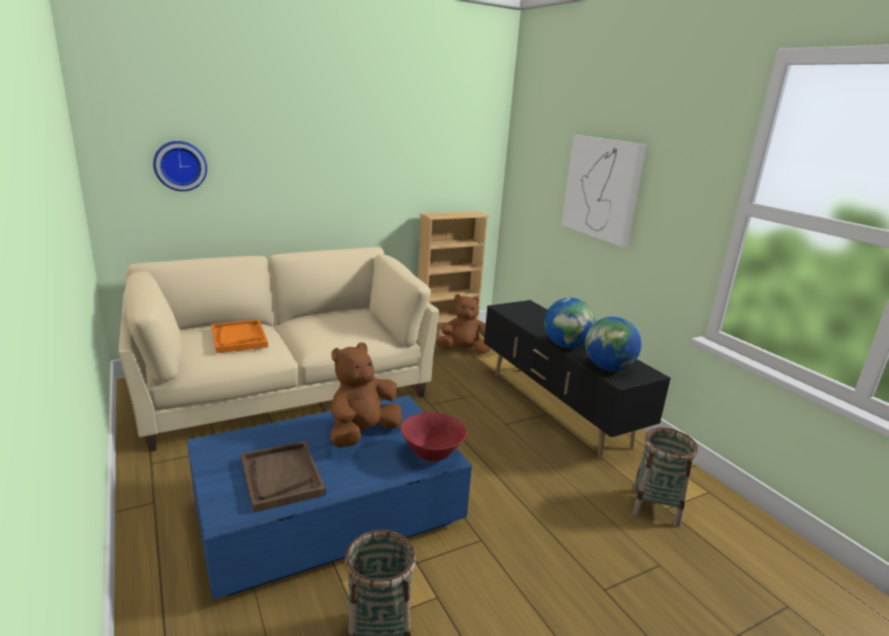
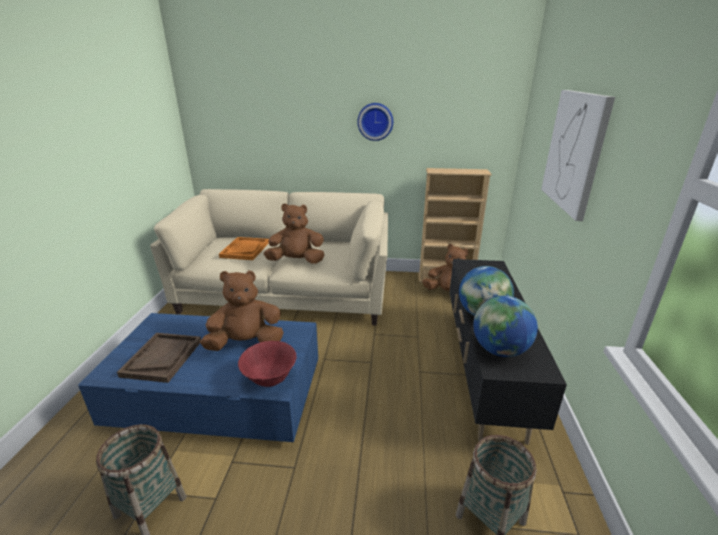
camera: 35 degrees right, 5 degrees up
wall clock [153,141,207,191] -> wall clock moved to [357,103,393,141]
none -> brown plush toy [264,203,325,264]

